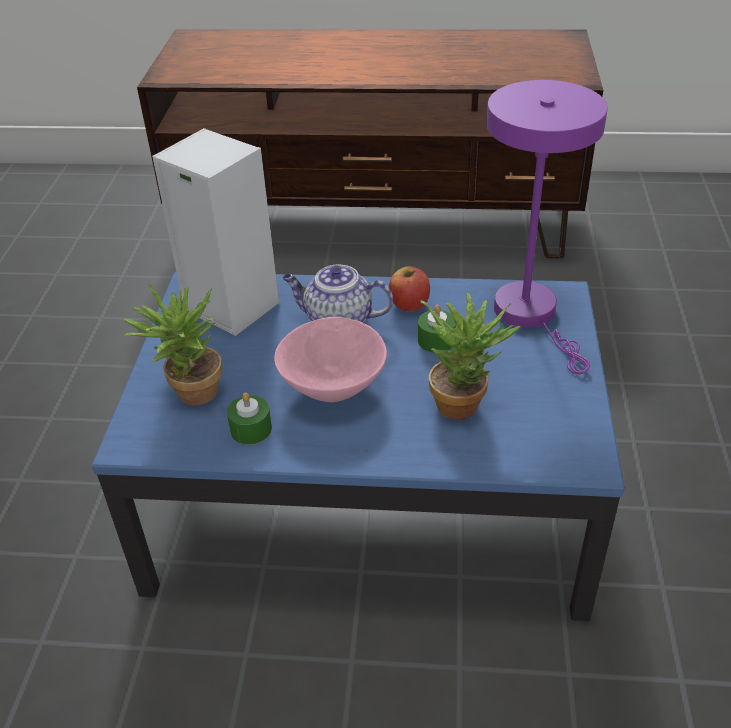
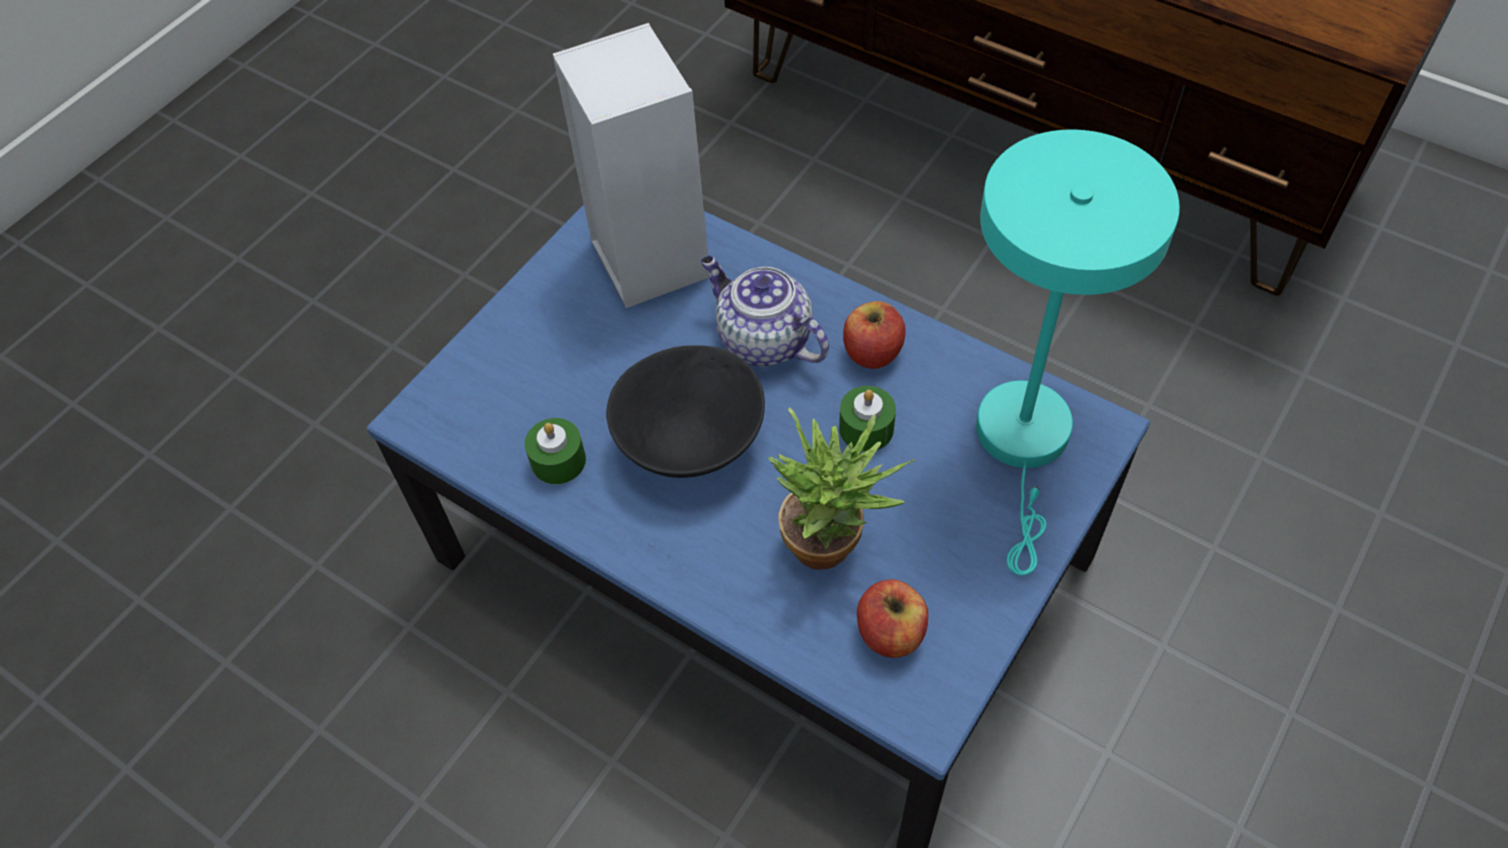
camera: 30 degrees right, 15 degrees up
potted plant [122,283,222,405] -> none
pink bowl [274,317,387,402] -> black bowl [606,345,765,478]
purple table lamp [486,80,608,374] -> turquoise table lamp [976,130,1180,575]
none -> apple [857,579,928,658]

